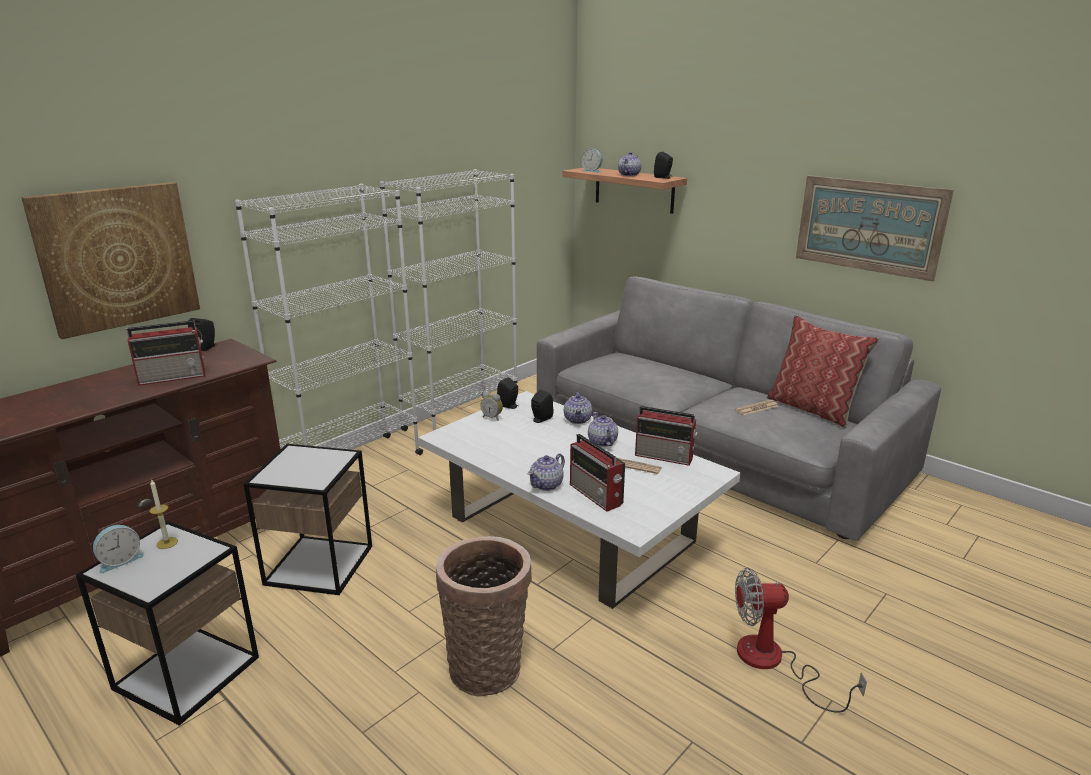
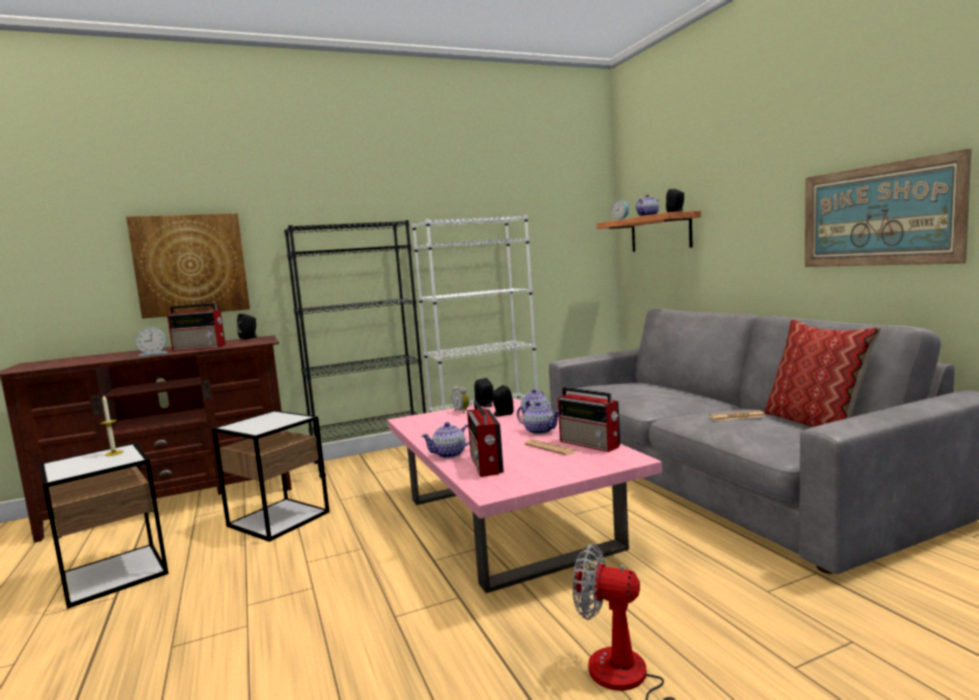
camera: 25 degrees right, 15 degrees down
alarm clock [93,525,144,573] -> alarm clock moved to [136,327,168,356]
white bookcase [235,184,423,455] -> black bookcase [284,220,426,479]
white coffee table [418,391,740,609] -> pink coffee table [387,398,662,593]
basket [436,536,532,696] -> none
teapot [588,412,618,447] -> teapot turned 120 degrees clockwise [517,402,559,434]

